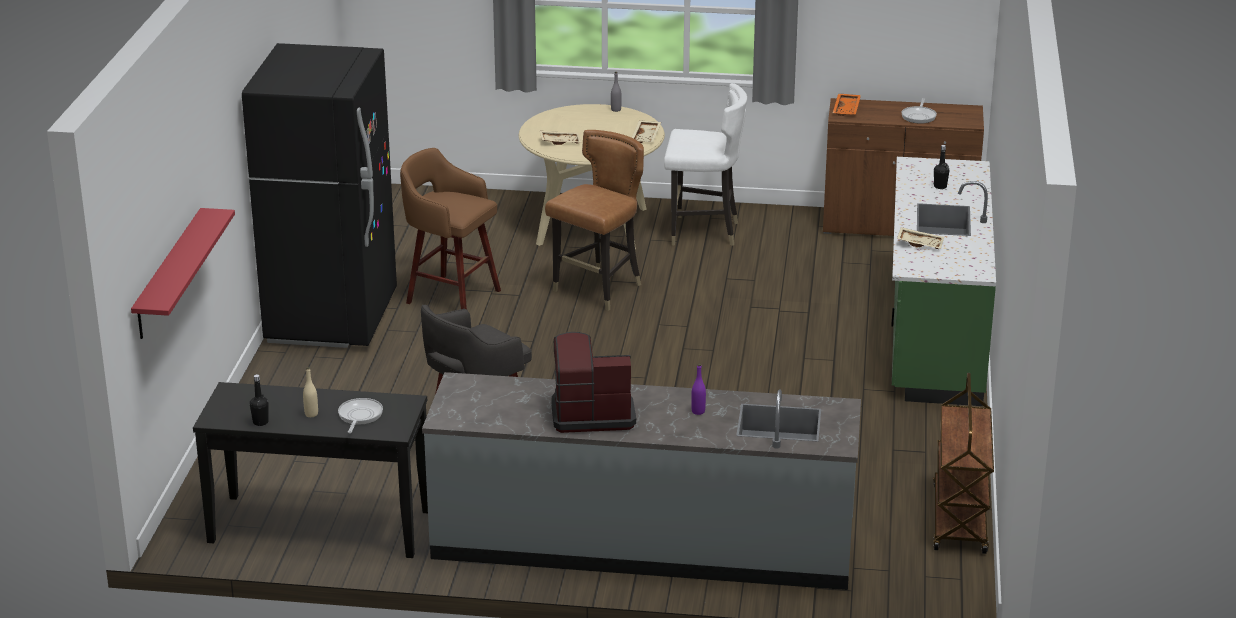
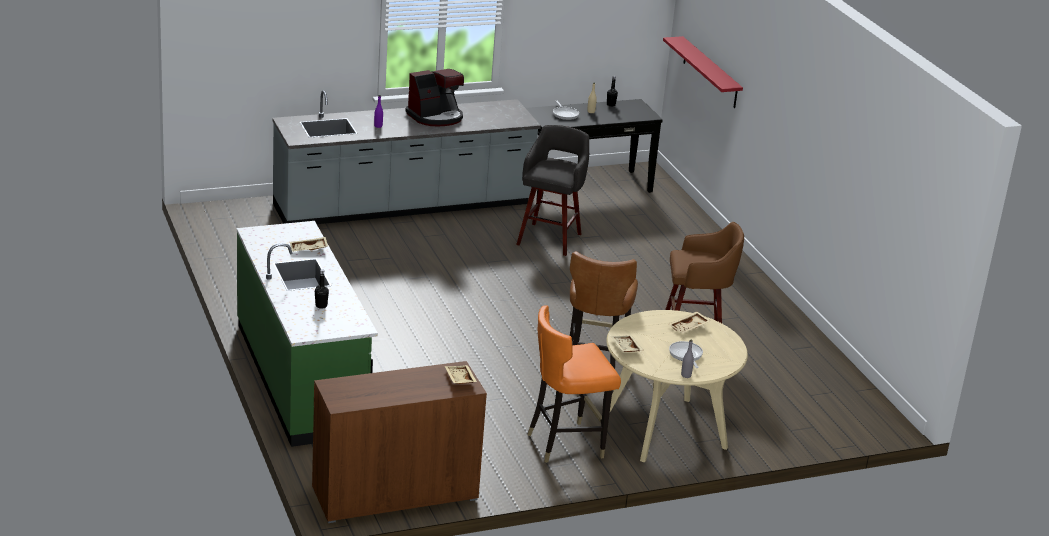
camera: 150 degrees right, 0 degrees up
black fridge [242,43,397,348] -> none
white chair [664,83,747,246] -> orange chair [528,305,621,463]
orange tray [833,94,861,116] -> beige tray [445,365,477,384]
frying pan [901,98,937,124] -> frying pan moved to [669,341,703,368]
brown cart [933,373,994,554] -> none

